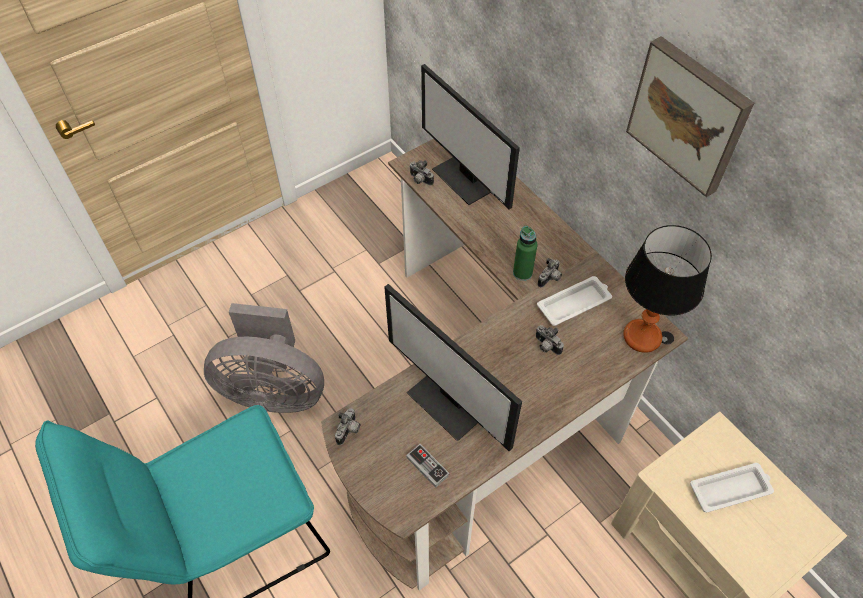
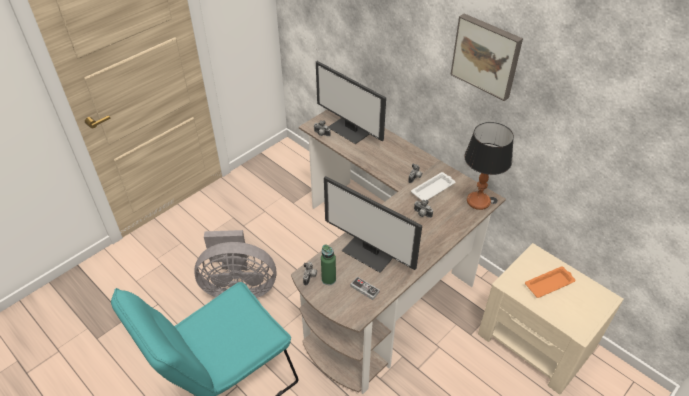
camera: 10 degrees left, 10 degrees down
green bottle [513,226,538,281] -> green bottle moved to [321,245,336,285]
white tray [690,463,774,513] -> orange tray [525,266,575,298]

